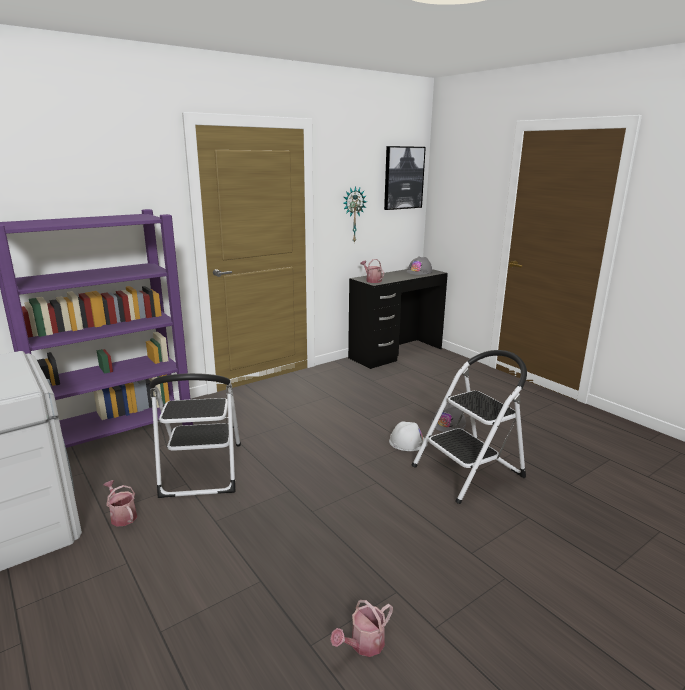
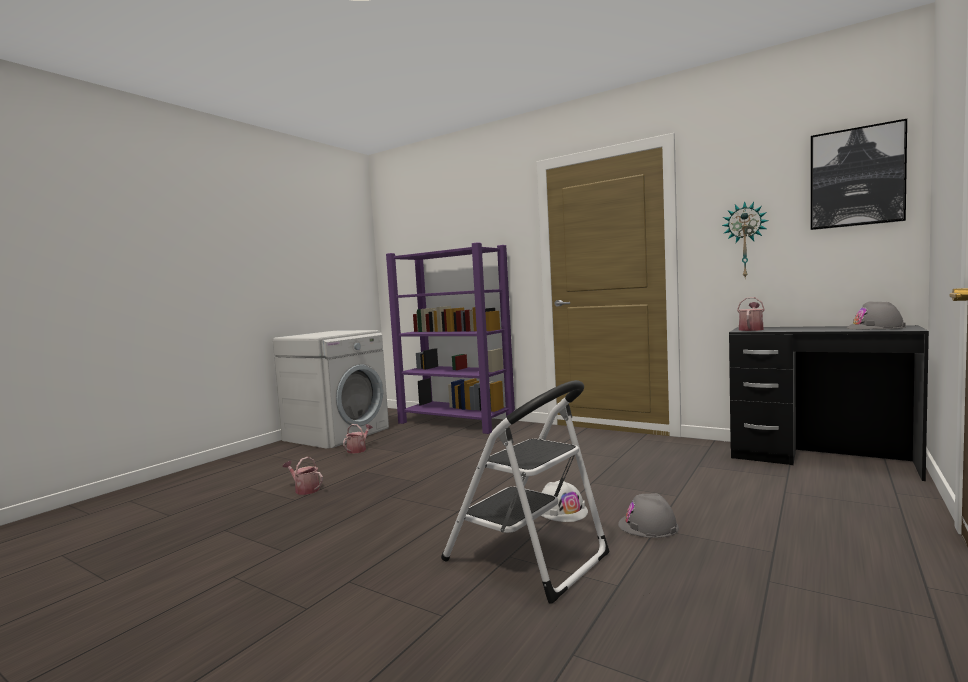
camera: 70 degrees right, 15 degrees down
step ladder [149,373,241,498] -> none
watering can [330,600,393,657] -> watering can moved to [283,457,323,495]

